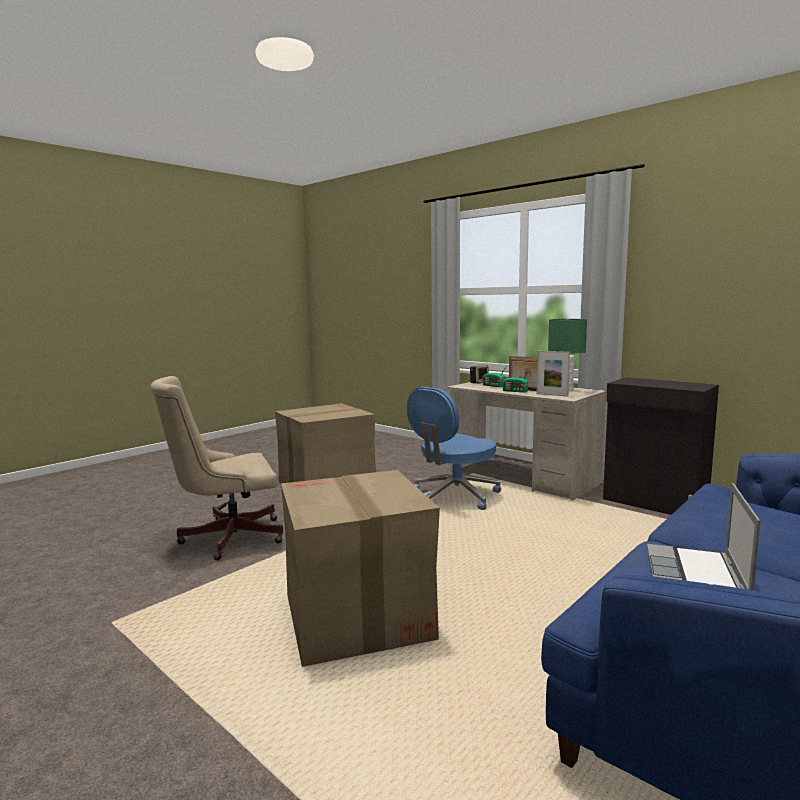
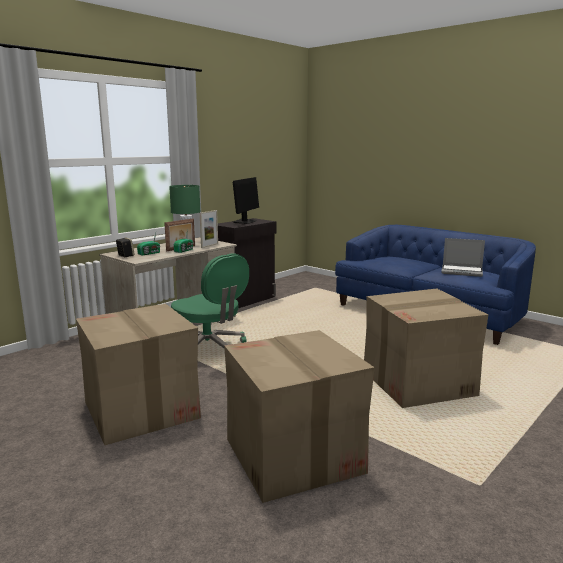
camera: 90 degrees left, 5 degrees up
beige office chair [150,376,283,560] -> cardboard box [224,330,375,503]
blue office chair [407,387,501,510] -> green office chair [171,253,249,349]
none -> monitor [233,177,259,224]

